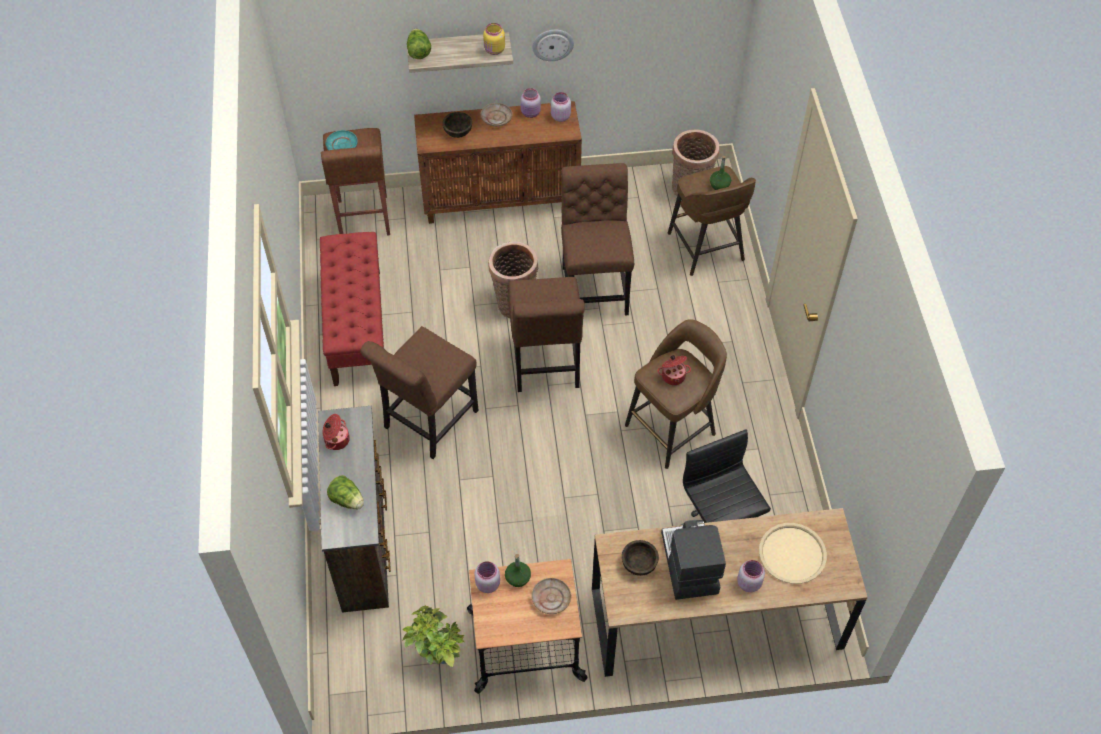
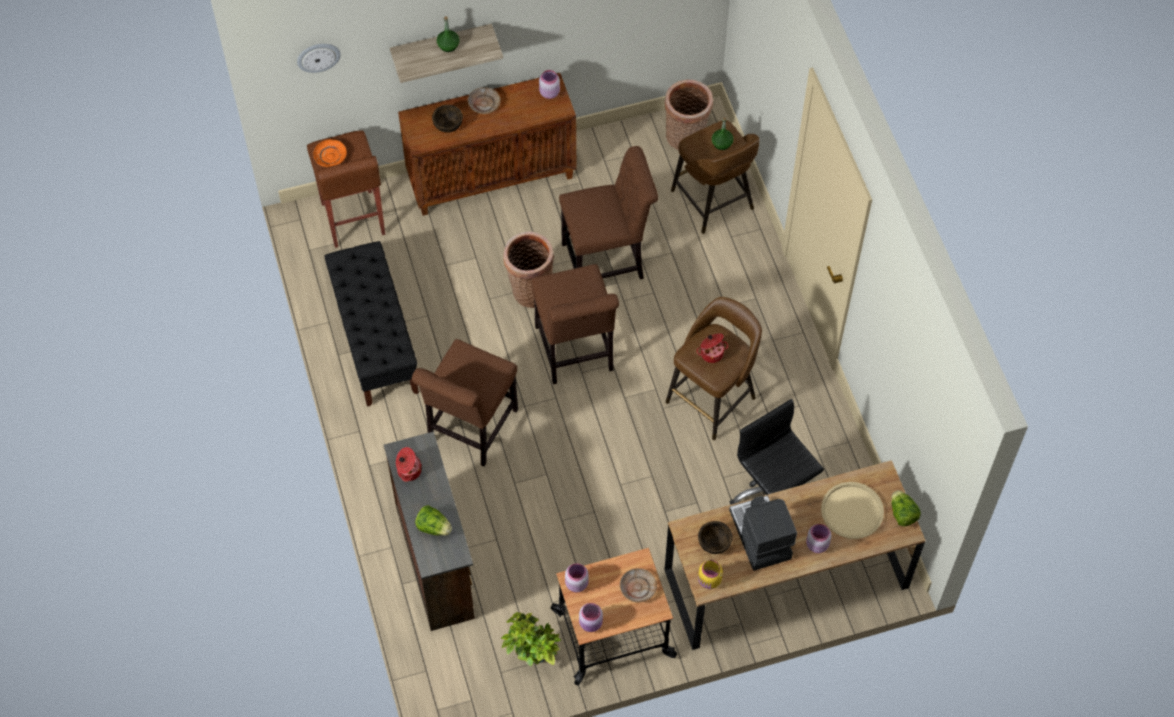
camera: 10 degrees left, 5 degrees up
red bench [320,232,384,386] -> black bench [324,241,419,407]
turquoise plate [325,130,358,150] -> orange plate [313,139,347,167]
lettuce [407,29,431,59] -> lettuce moved to [892,490,921,527]
yellow jar [483,23,505,55] -> yellow jar moved to [698,560,723,589]
green bottle [505,554,531,587] -> green bottle moved to [437,16,460,52]
pink jar [521,88,541,118] -> pink jar moved to [579,603,603,632]
wall clock [532,30,574,61] -> wall clock moved to [297,44,341,73]
brown chair [561,163,634,315] -> brown chair turned 90 degrees clockwise [559,146,658,279]

